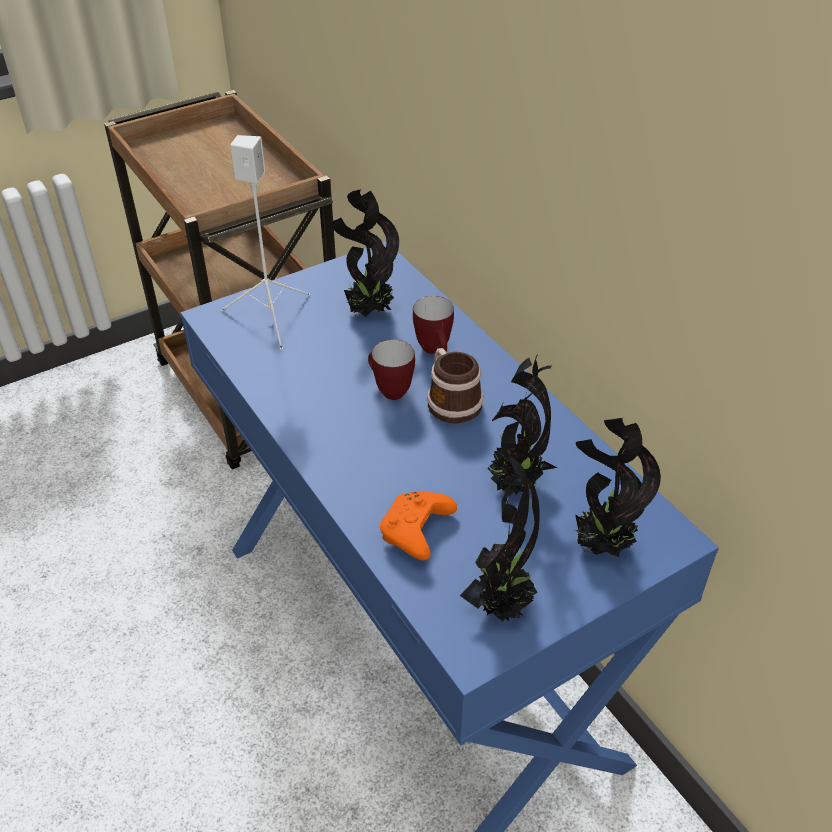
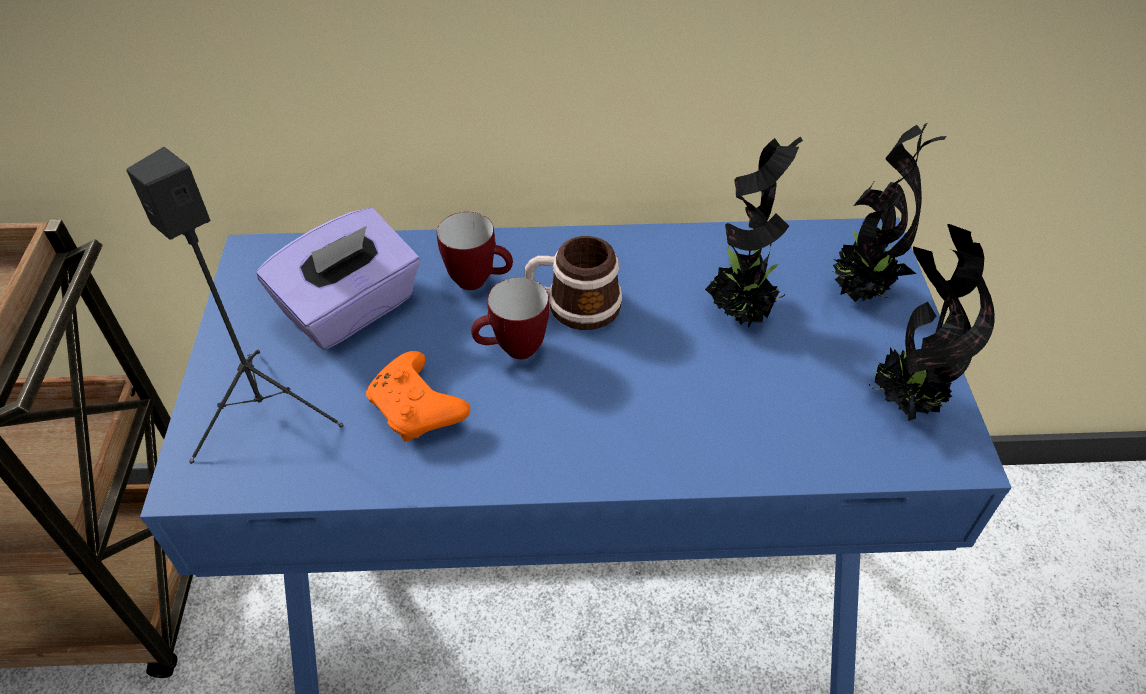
camera: 60 degrees left, 5 degrees up
white speaker [221,135,310,350] -> black speaker [126,147,344,464]
potted plant [330,189,399,317] -> purple tissue box [257,208,420,350]
orange game controller [380,492,457,561] -> orange game controller moved to [366,351,470,442]

